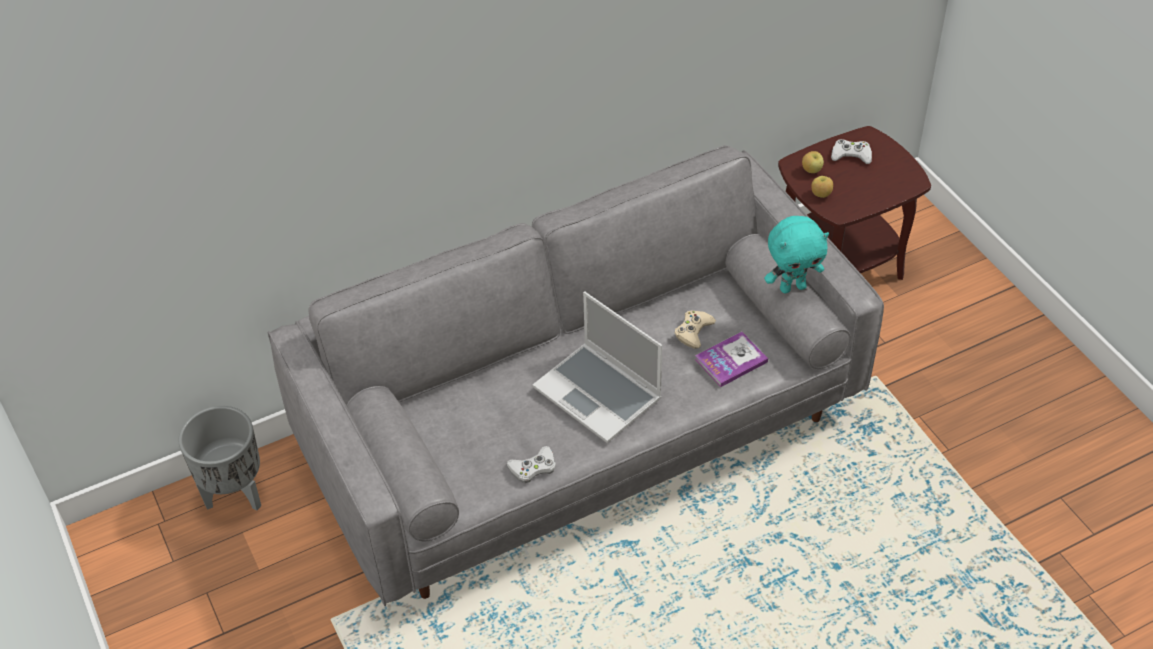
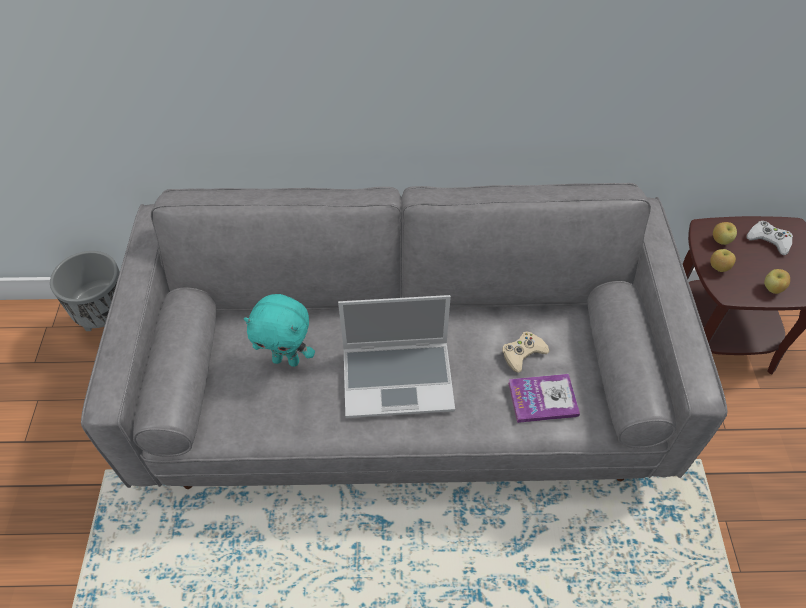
camera: 25 degrees right, 5 degrees up
white game controller [507,446,556,483] -> none
laptop [532,292,662,443] -> laptop turned 75 degrees counterclockwise [338,295,455,418]
turquoise plush toy [764,216,829,293] -> turquoise plush toy moved to [244,294,315,367]
none -> apple [764,269,790,294]

